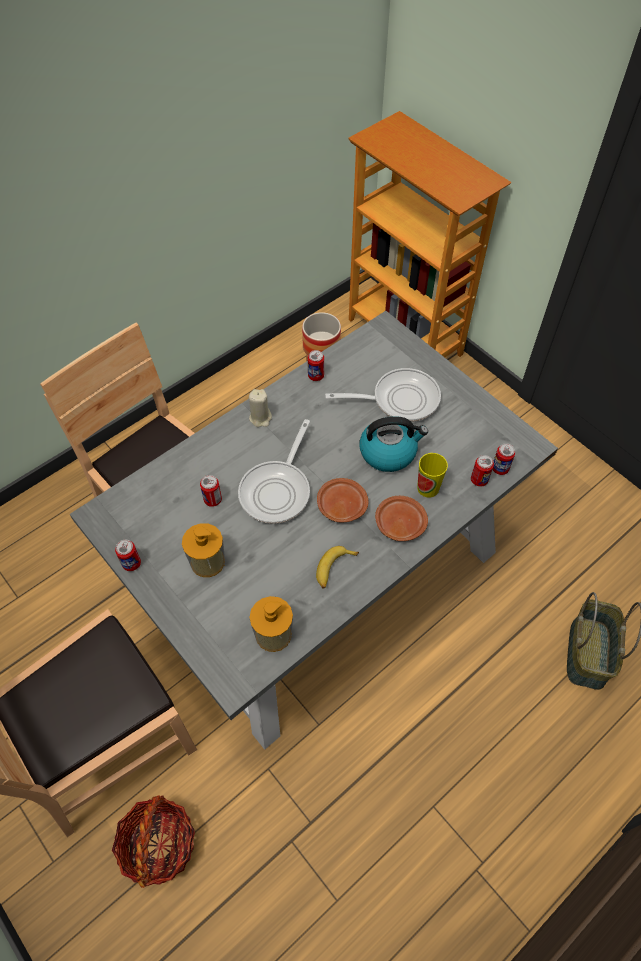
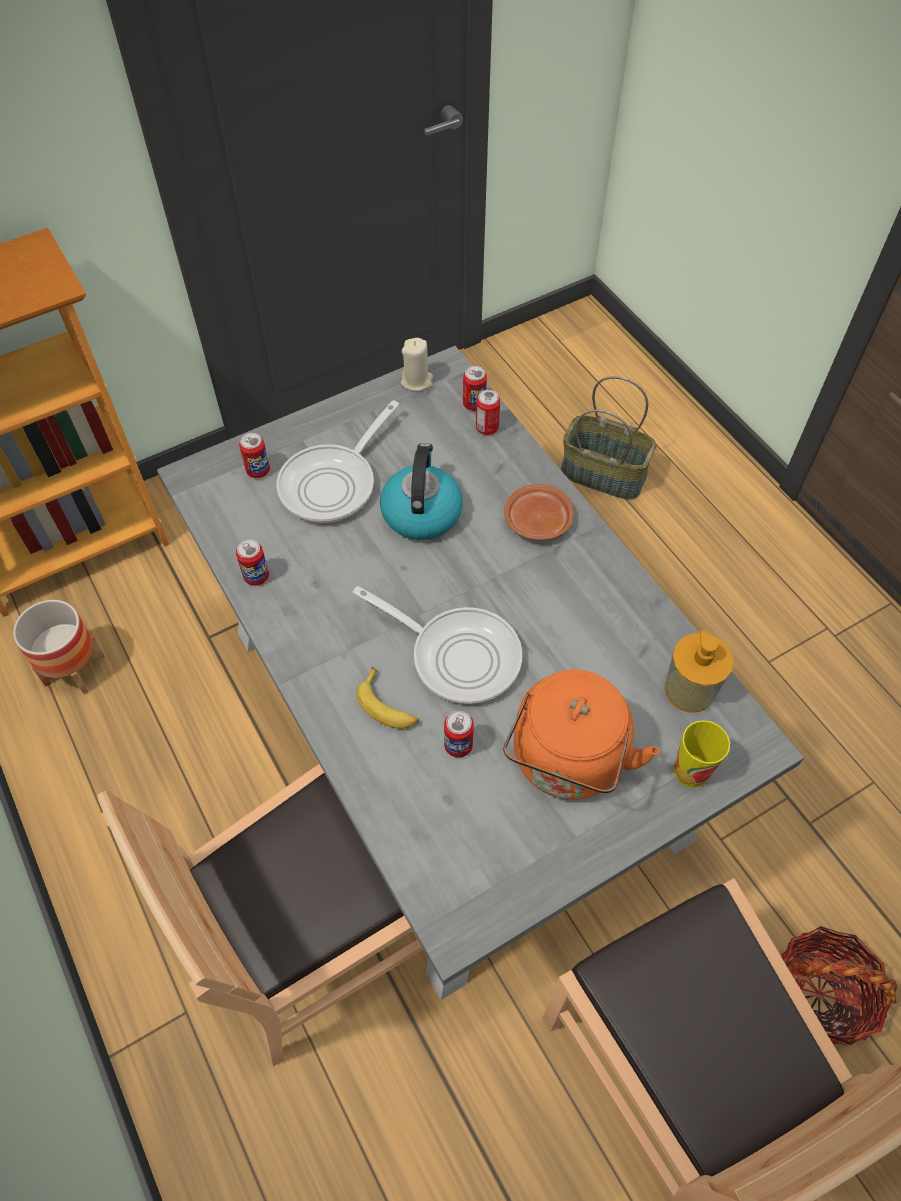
camera: 80 degrees left, 0 degrees up
can [115,539,141,571] -> can moved to [239,433,270,478]
soap dispenser [182,523,225,577] -> orange kettle [503,670,659,800]
beige candle [249,389,272,427] -> beige candle moved to [401,338,433,391]
banana [316,546,359,588] -> banana moved to [357,667,419,728]
brown plate [317,478,368,522] -> none
frying pan [325,368,441,422] -> frying pan turned 150 degrees counterclockwise [277,400,399,523]
cup [417,453,448,497] -> cup moved to [674,720,730,787]

